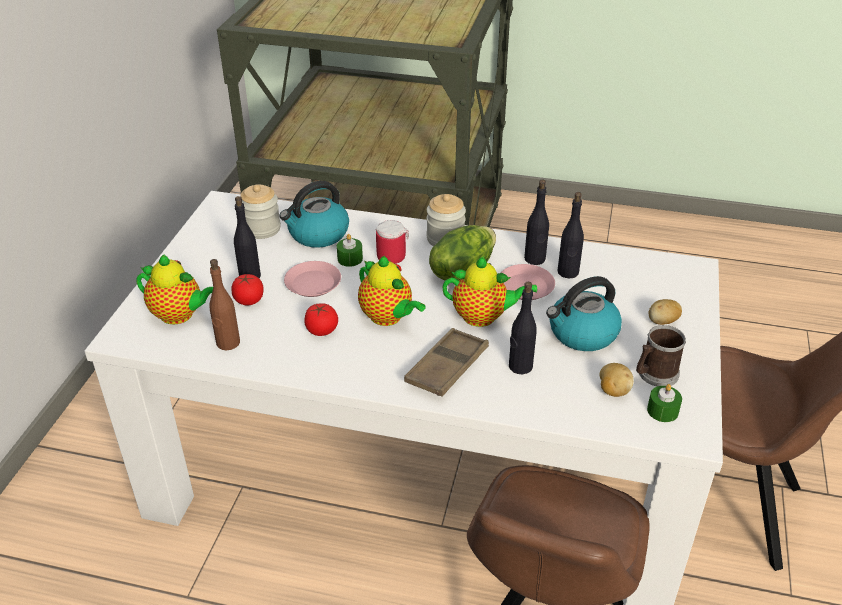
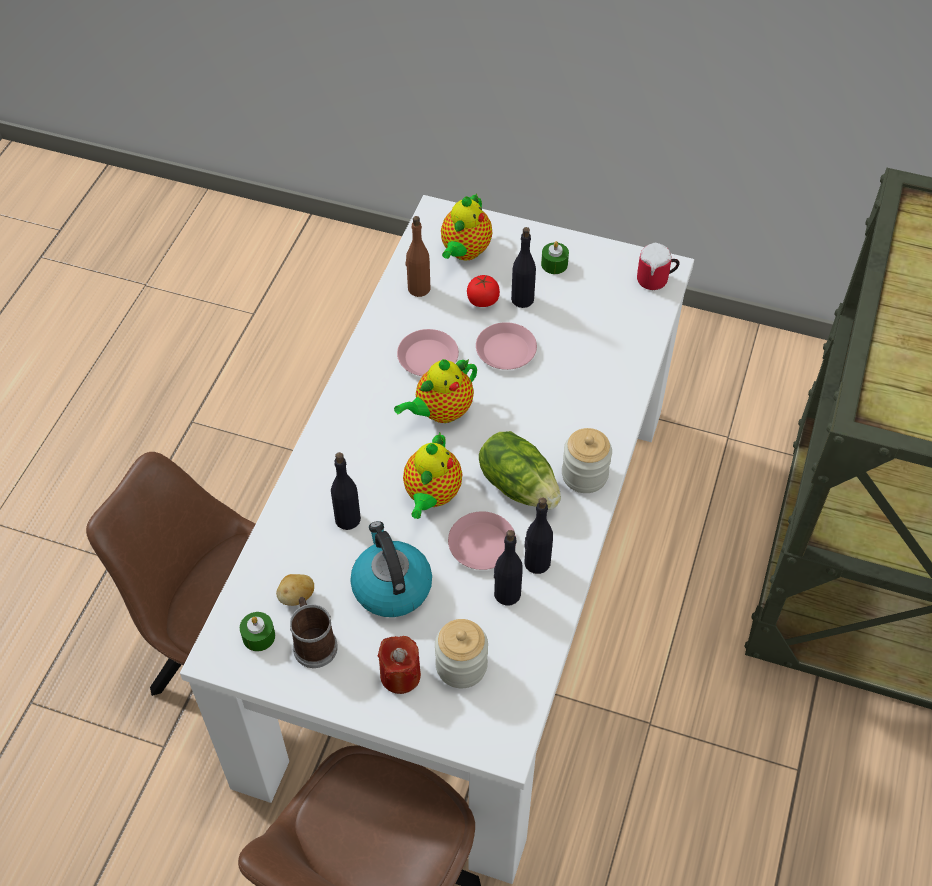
camera: 95 degrees right, 15 degrees up
jar [240,184,281,239] -> jar moved to [435,619,488,688]
kettle [279,181,349,248] -> none
tomato [304,304,338,336] -> pink plate [397,329,459,376]
green candle [337,234,363,267] -> green candle moved to [541,241,569,274]
mug [376,220,409,264] -> mug moved to [637,243,680,290]
brown tray [404,328,489,397] -> none
potato [648,299,682,325] -> red candle [378,636,421,694]

